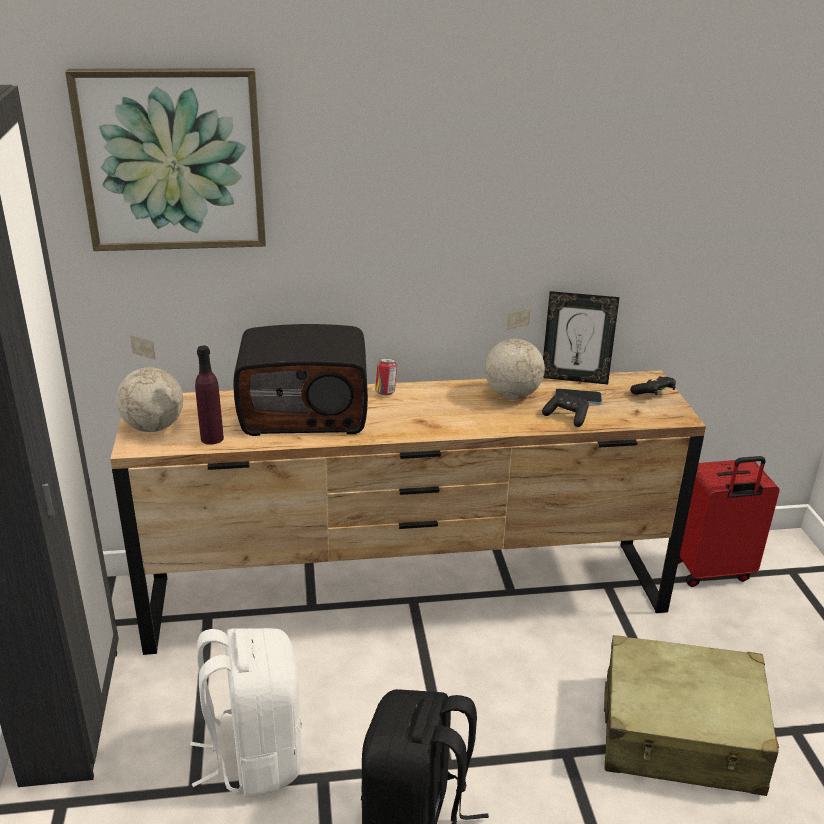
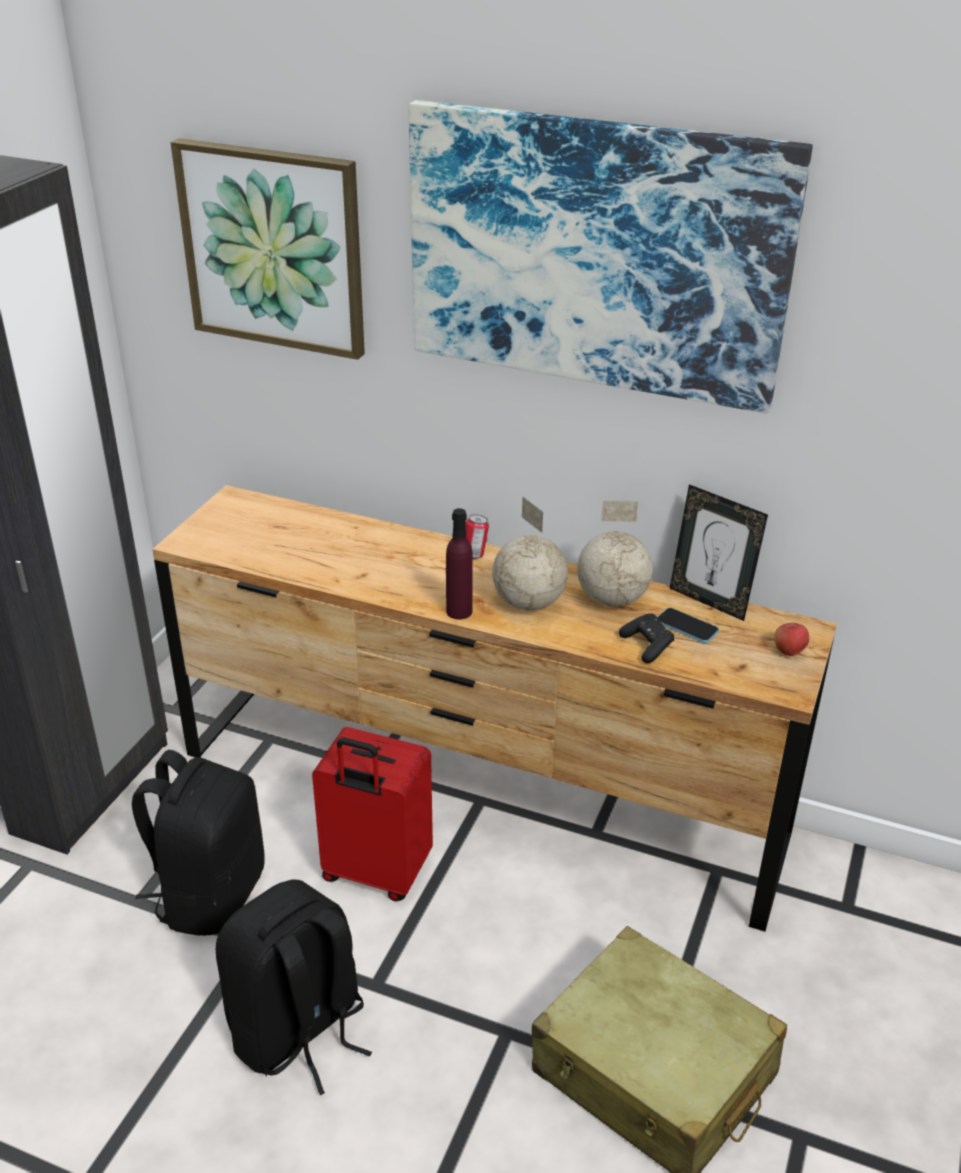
camera: 30 degrees right, 5 degrees up
globe [116,335,183,432] -> globe moved to [492,496,568,611]
white backpack [190,628,302,797] -> black backpack [132,750,265,936]
purple bottle [195,346,224,445] -> purple bottle moved to [446,508,473,619]
radio [234,324,368,436] -> none
black game controller [630,376,676,395] -> apple [774,623,809,656]
red suitcase [678,456,780,587] -> red suitcase moved to [312,727,433,901]
none -> picture [409,100,813,414]

